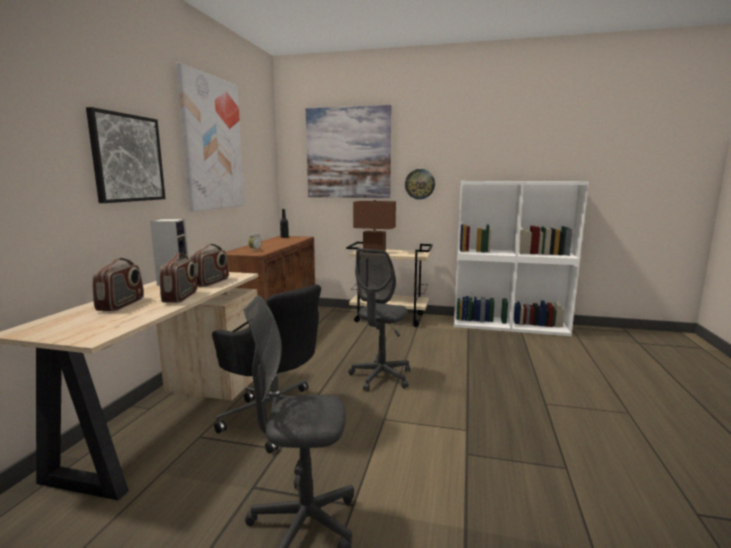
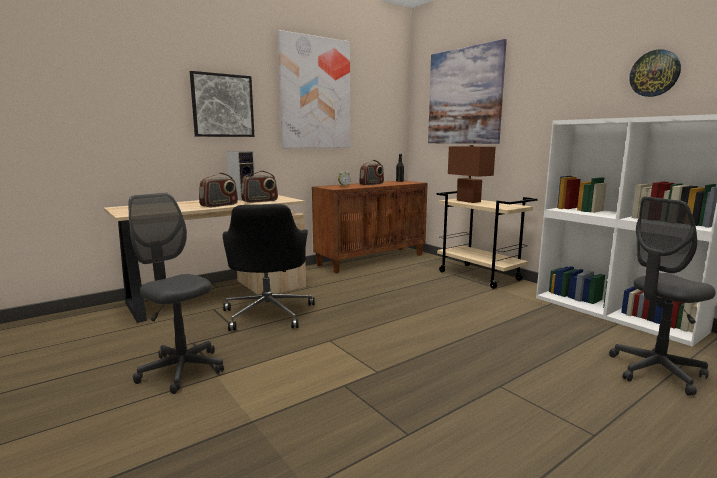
camera: 40 degrees right, 0 degrees up
radio [92,258,144,311] -> radio moved to [359,160,384,185]
grey office chair [348,248,410,391] -> grey office chair moved to [609,197,716,396]
wall clock [405,169,435,200] -> wall clock moved to [629,49,681,97]

